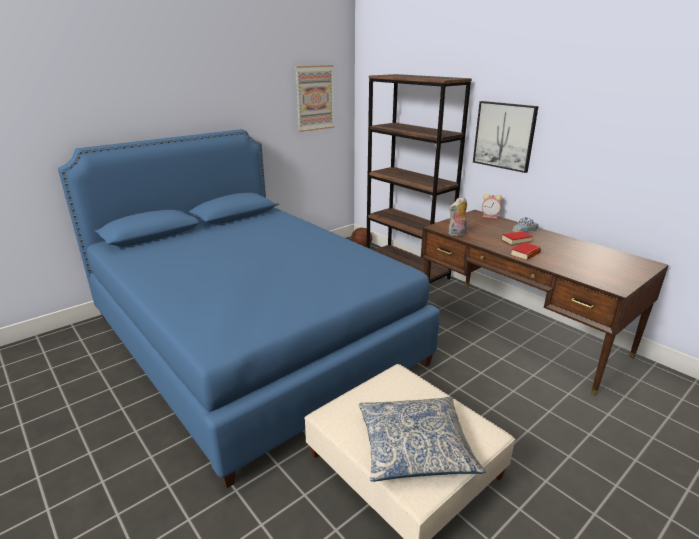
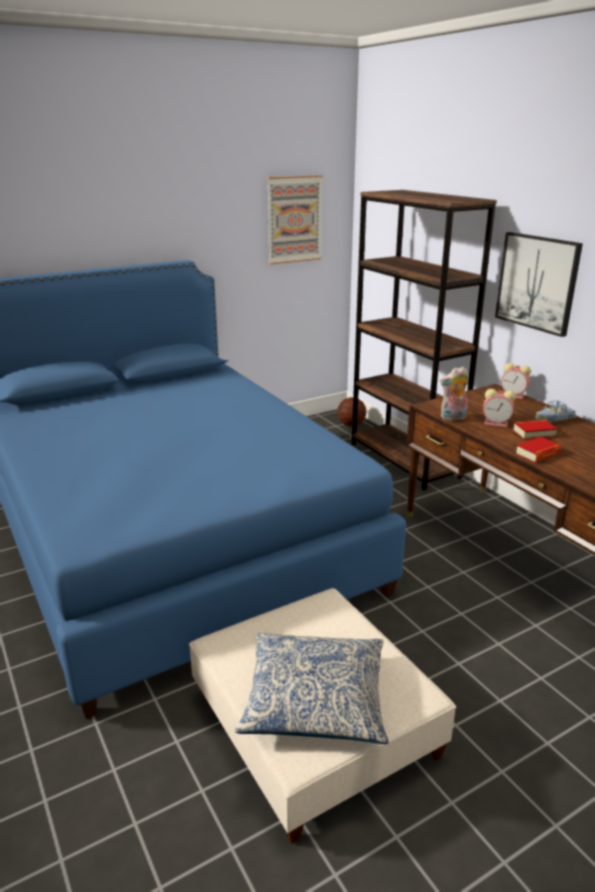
camera: 10 degrees right, 0 degrees up
none -> alarm clock [483,389,516,427]

